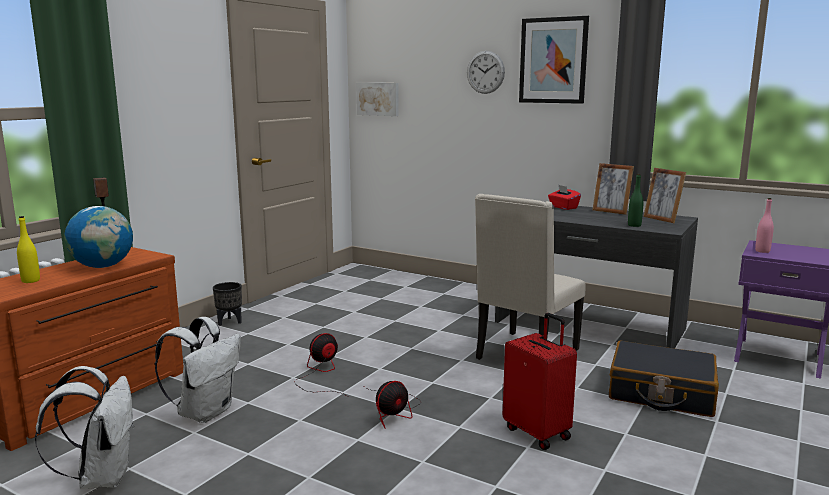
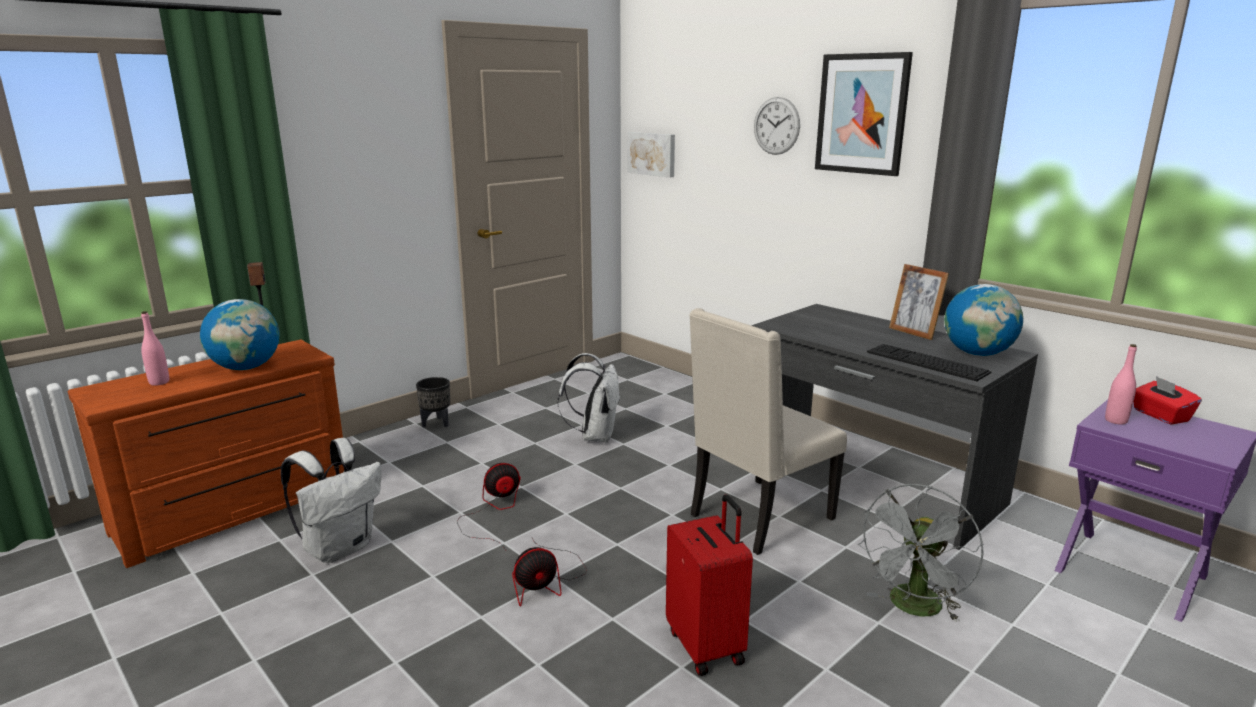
camera: 15 degrees right, 5 degrees up
yellow bottle [17,216,40,283] -> pink bottle [141,311,169,386]
white backpack [35,366,134,489] -> white backpack moved to [557,353,621,443]
red tissue box [548,185,581,210] -> red tissue box moved to [1134,376,1202,424]
black suitcase [609,340,719,417] -> grey fan [858,484,984,621]
green bottle [628,174,643,227] -> keyboard [867,344,991,381]
picture frame [643,168,686,223] -> globe [944,284,1023,356]

